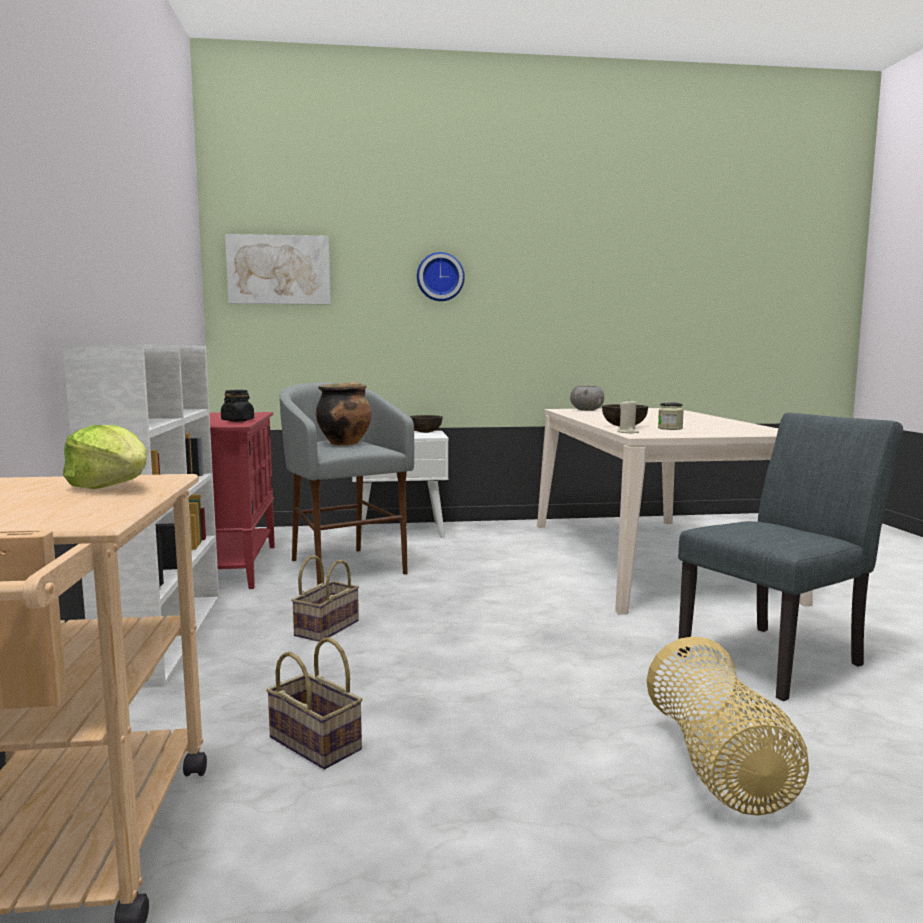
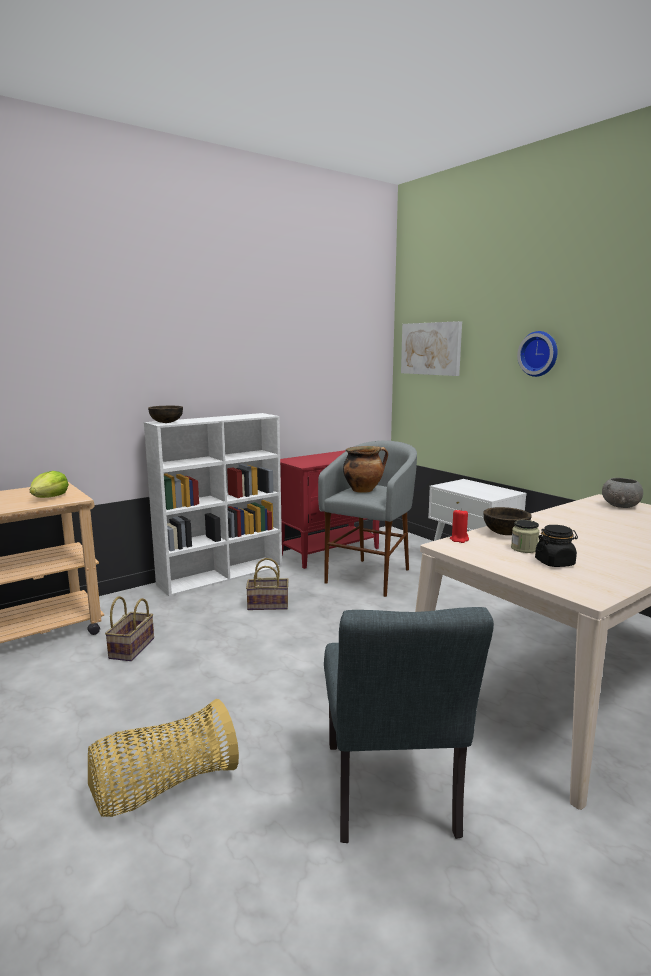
camera: 60 degrees right, 5 degrees up
black jar [221,390,254,422] -> black jar moved to [535,525,578,567]
brown bowl [410,415,443,433] -> brown bowl moved to [148,406,183,423]
beige candle [617,399,639,434] -> red candle [450,509,469,543]
grey chair [678,413,903,701] -> grey chair turned 60 degrees clockwise [324,607,494,843]

